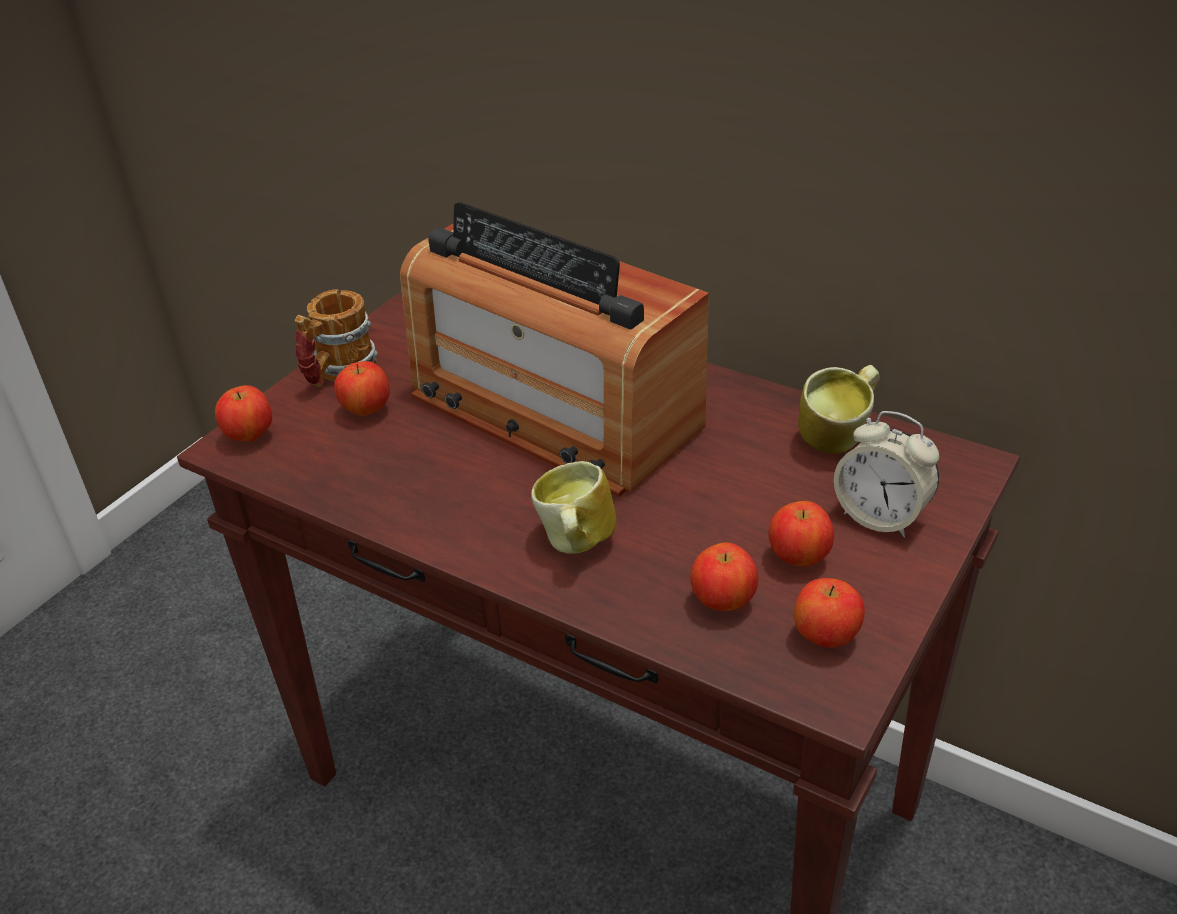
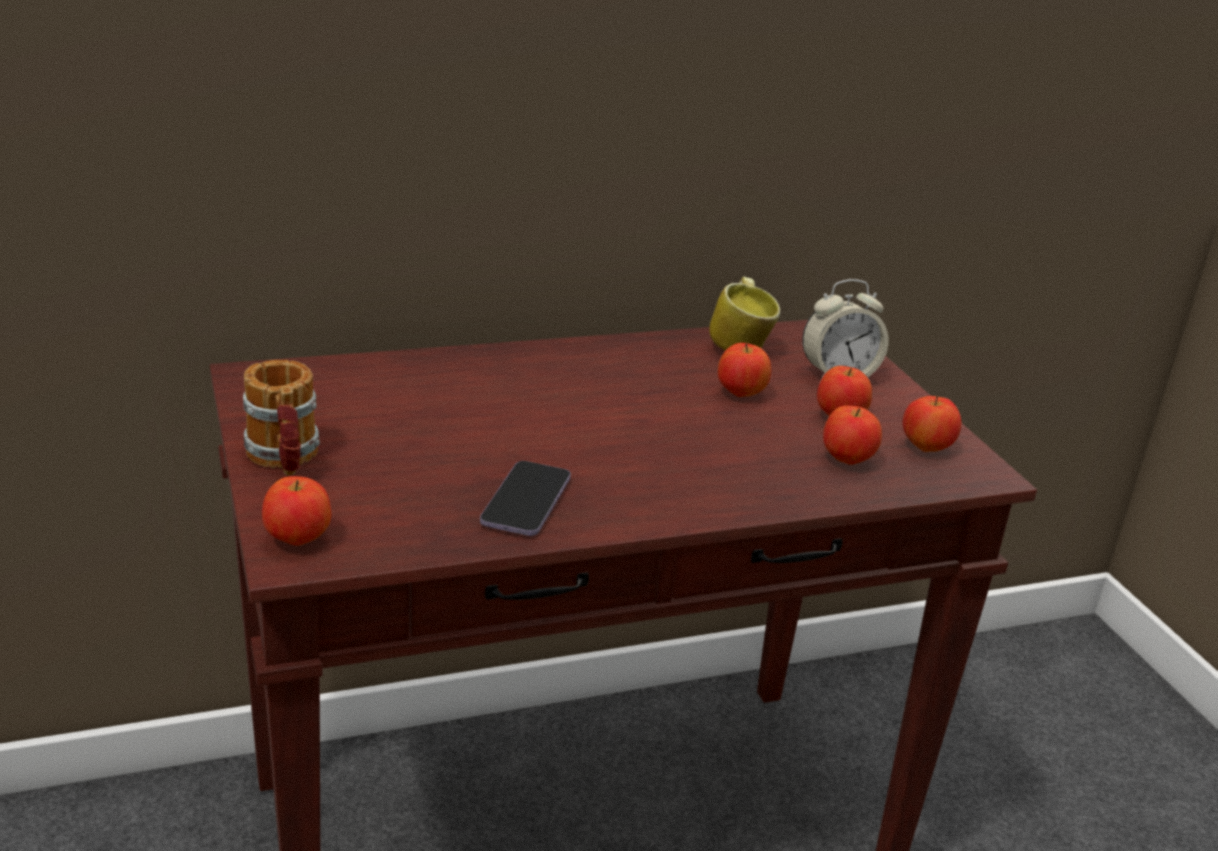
camera: 55 degrees left, 10 degrees down
apple [334,361,390,416] -> apple moved to [718,343,771,397]
radio [400,202,709,497] -> none
mug [531,461,617,554] -> none
none -> phone [480,461,571,536]

